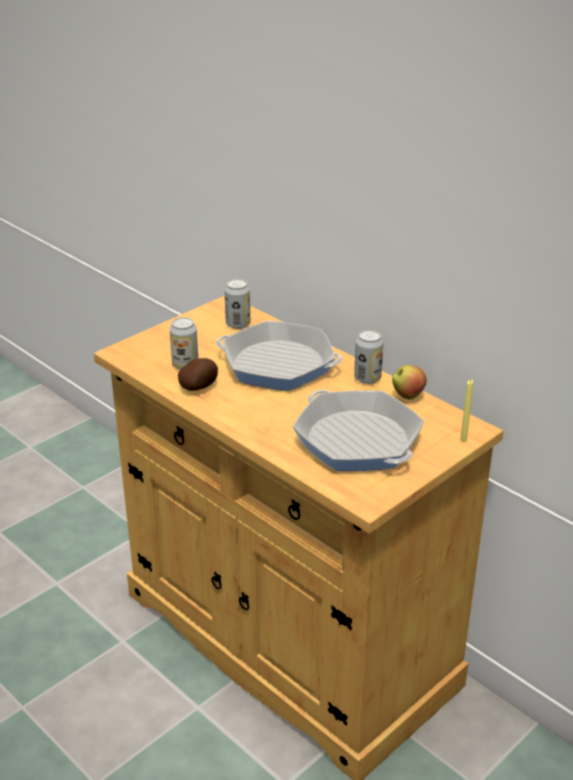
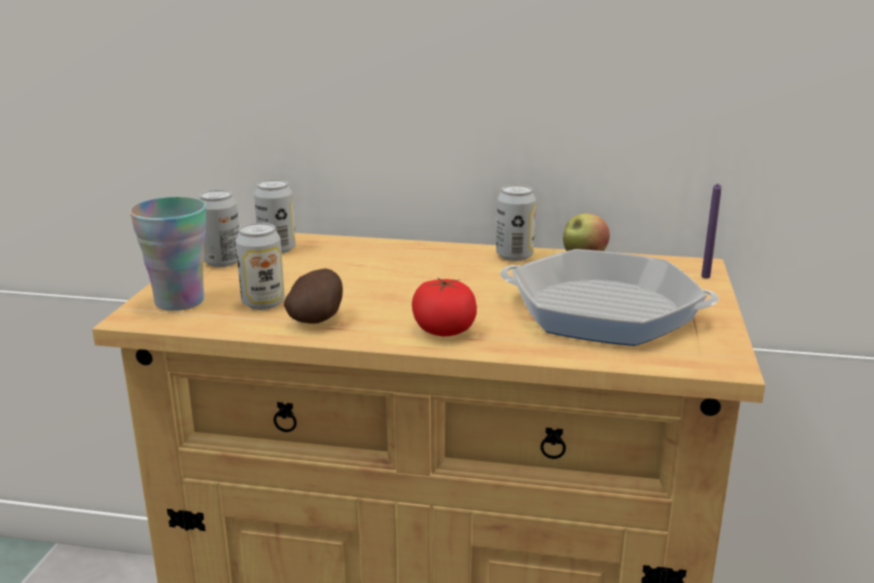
camera: 35 degrees left, 10 degrees down
frying pan [216,321,342,391] -> none
yellow candle [460,380,473,442] -> purple candle [701,184,721,278]
none -> cup [130,197,206,311]
none -> can [199,190,239,267]
none -> tomato [412,277,477,336]

